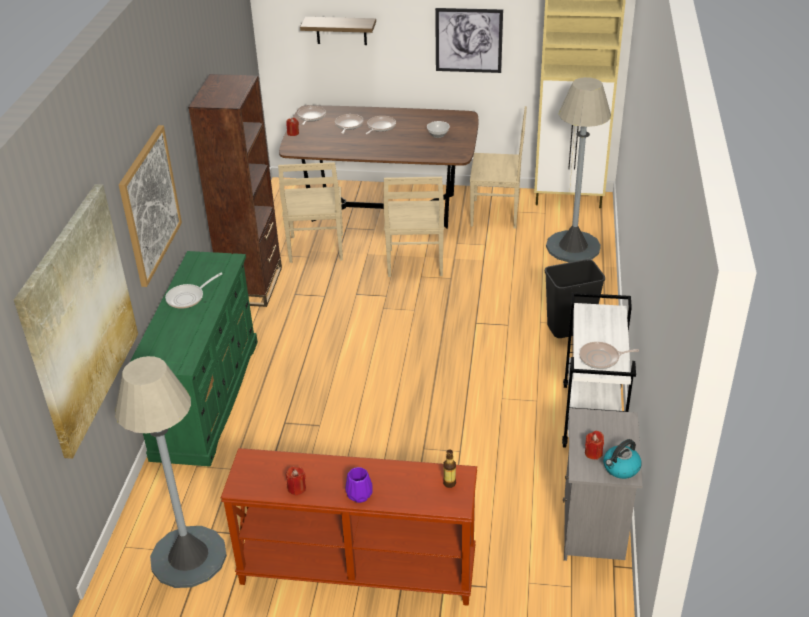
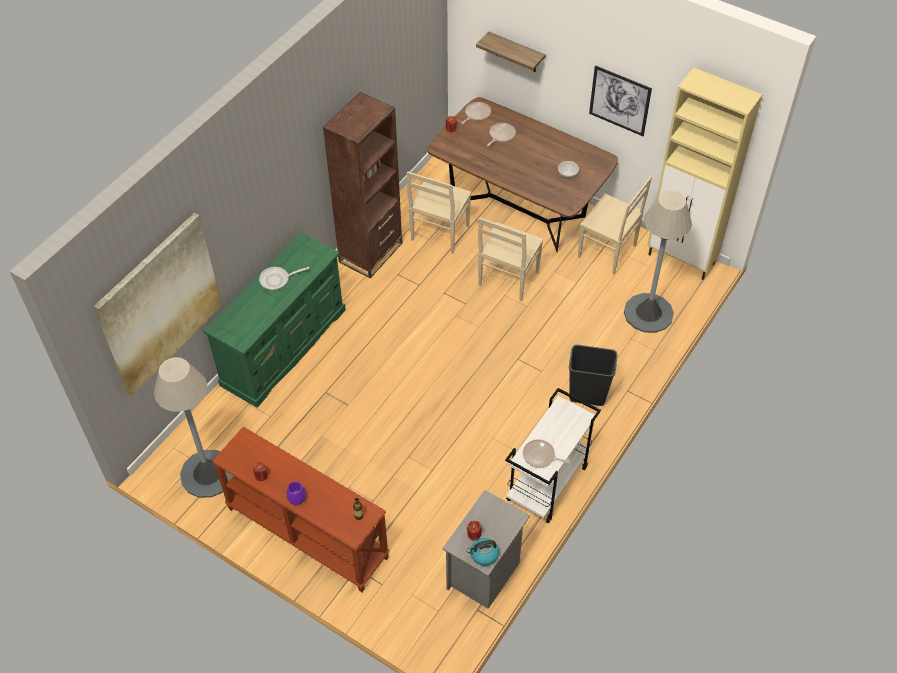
camera: 25 degrees right, 15 degrees up
picture [119,125,182,287] -> none
frying pan [366,116,396,134] -> none

